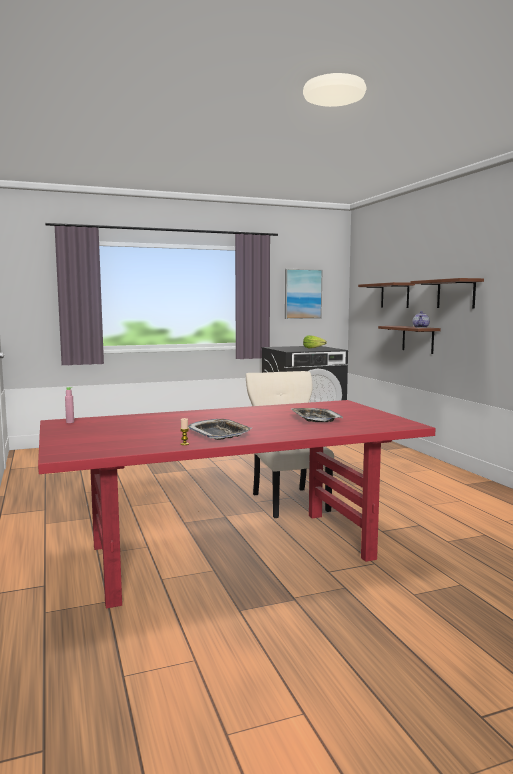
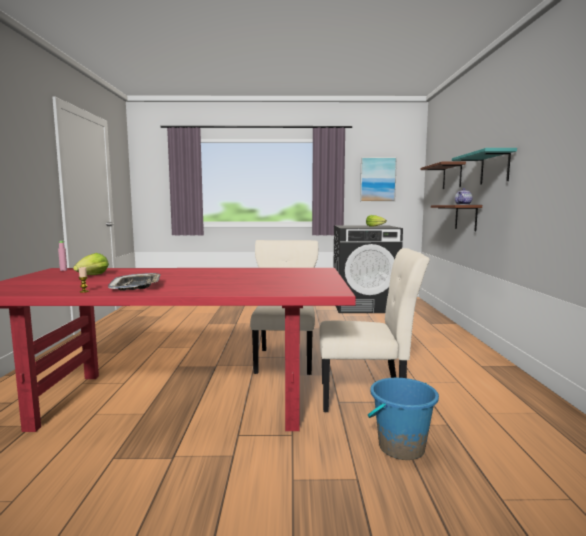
camera: 20 degrees right, 0 degrees up
tray [291,408,343,422] -> none
brown shelf [411,278,484,308] -> turquoise shelf [452,148,517,184]
none -> lettuce [73,253,109,275]
none -> beige chair [319,248,430,412]
none -> blue bucket [368,378,439,460]

